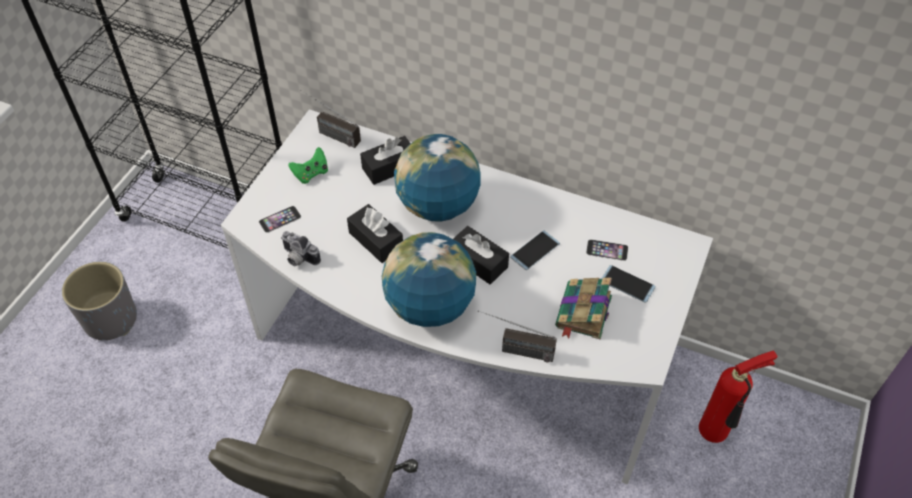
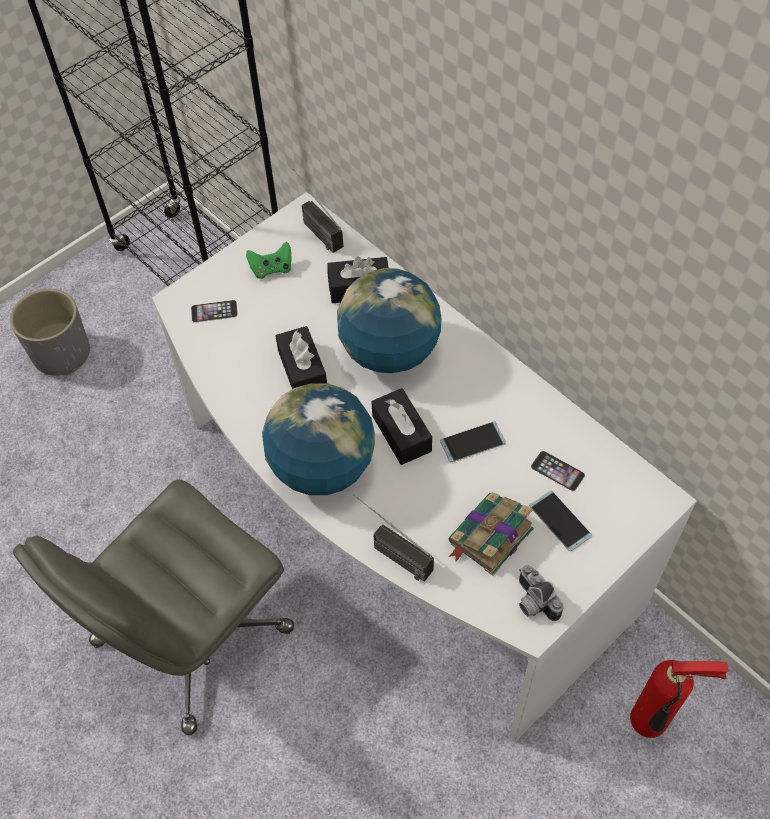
camera: 25 degrees right, 5 degrees up
camera [281,231,321,266] -> camera moved to [519,565,564,621]

